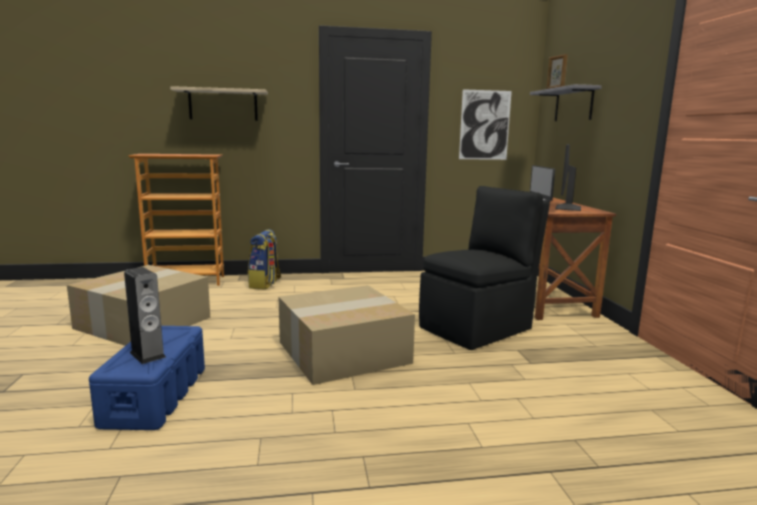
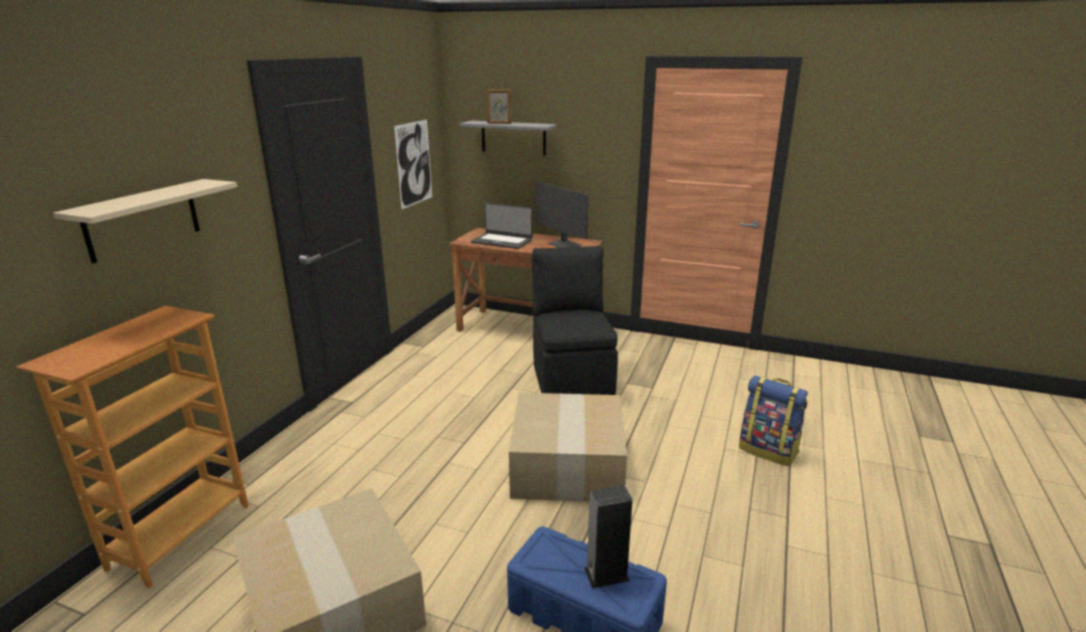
camera: 60 degrees left, 10 degrees up
backpack [248,229,281,290] -> backpack moved to [739,376,808,466]

